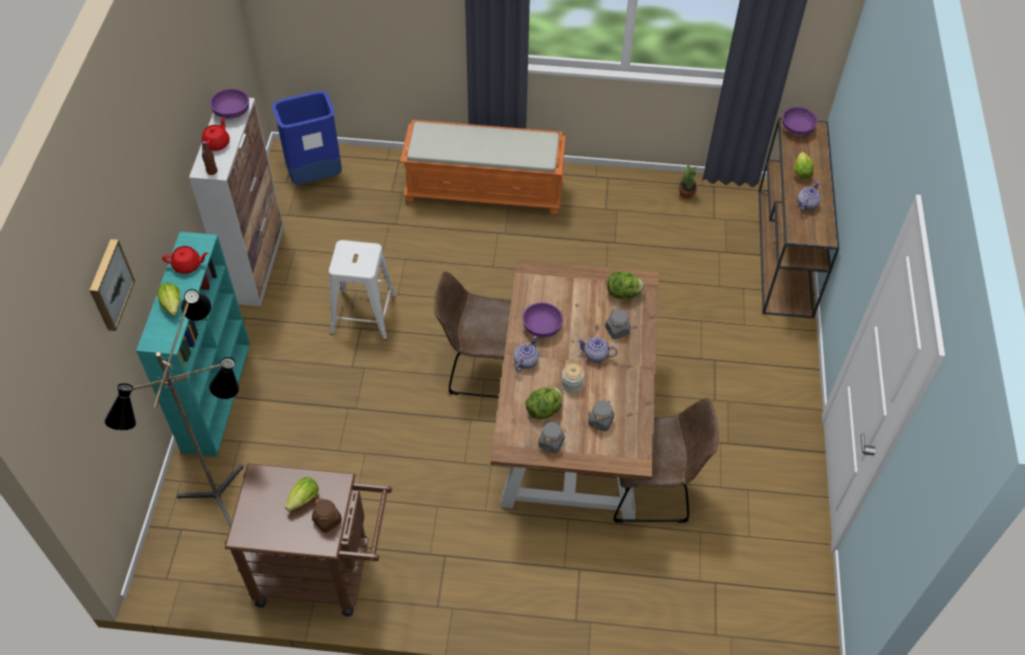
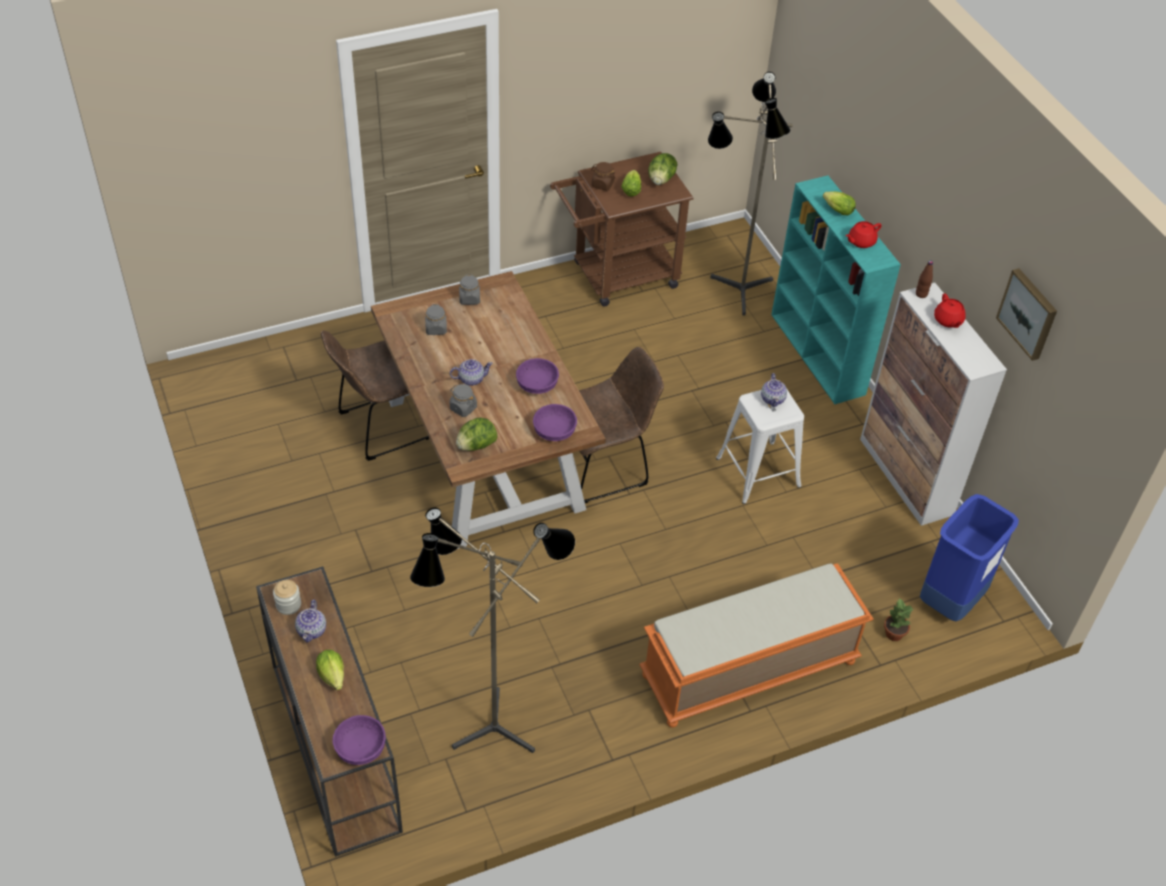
camera: 150 degrees right, 5 degrees down
picture [90,239,135,331] -> picture moved to [996,268,1057,361]
purple bowl [210,89,249,119] -> purple bowl moved to [533,404,577,441]
teapot [514,336,539,372] -> teapot moved to [761,373,787,407]
lettuce [525,387,563,419] -> lettuce moved to [648,153,677,185]
jar [561,363,584,393] -> jar moved to [273,580,301,615]
potted plant [678,165,698,199] -> potted plant moved to [884,597,913,641]
none -> floor lamp [410,508,575,753]

